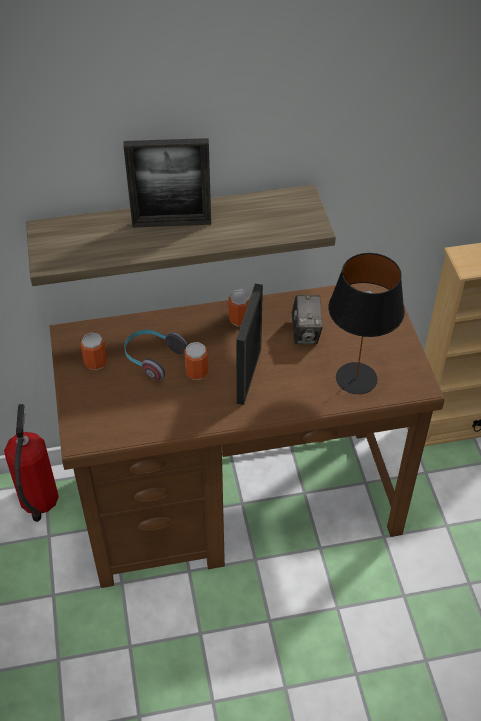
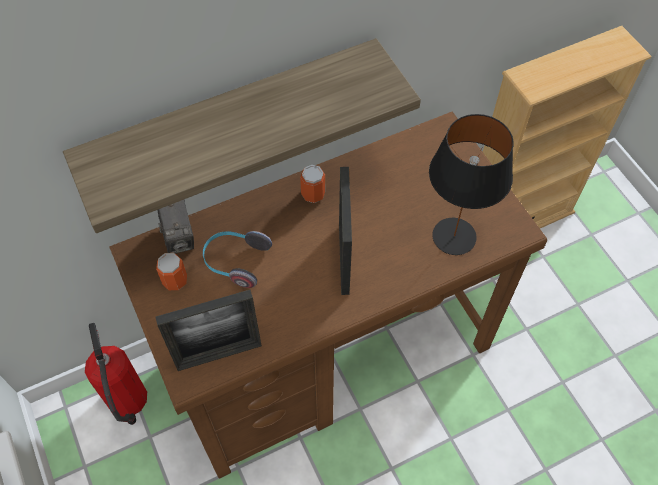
camera: 15 degrees left, 10 degrees up
picture frame [124,138,211,227] -> picture frame moved to [156,290,262,371]
can [184,342,208,380] -> none
camera [292,295,323,344] -> camera moved to [157,200,194,254]

